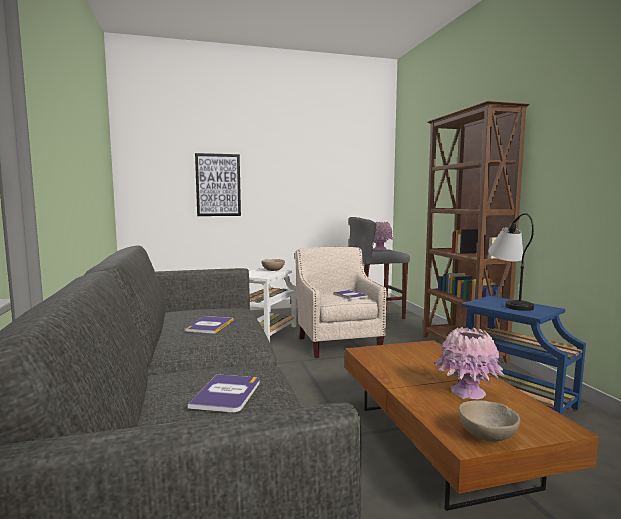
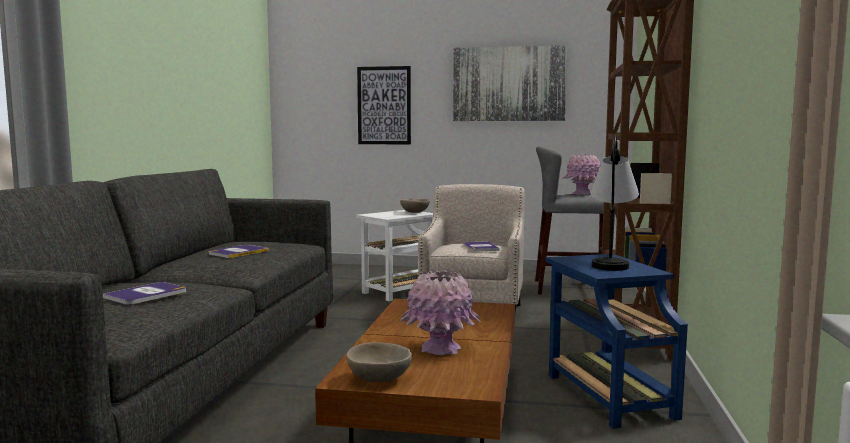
camera: 25 degrees right, 0 degrees up
none -> picture [453,45,567,121]

